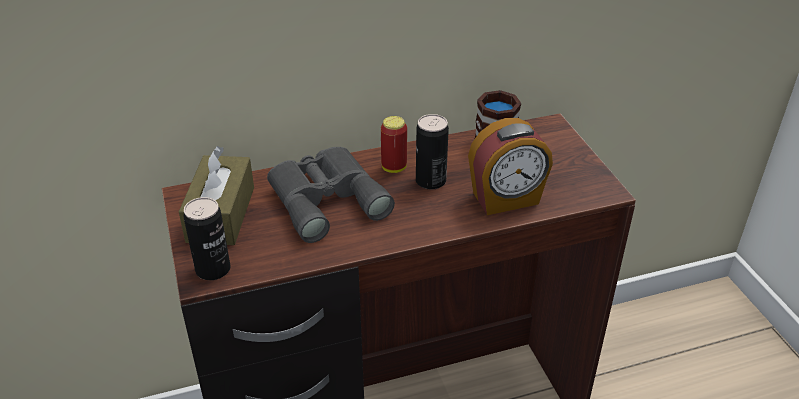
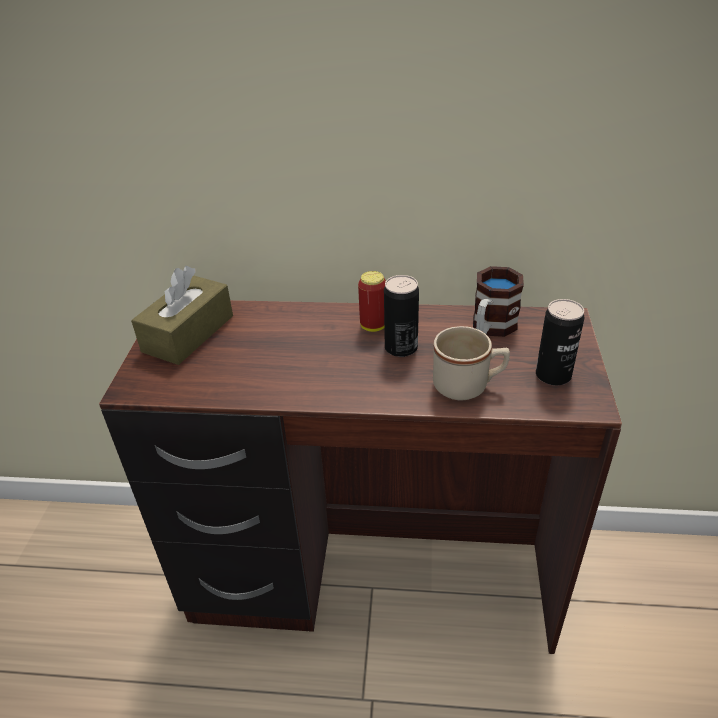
camera: 25 degrees right, 0 degrees up
can [184,197,231,280] -> can moved to [536,299,585,386]
grey binoculars [267,147,395,243] -> none
alarm clock [468,118,553,215] -> beige mug [433,326,510,400]

